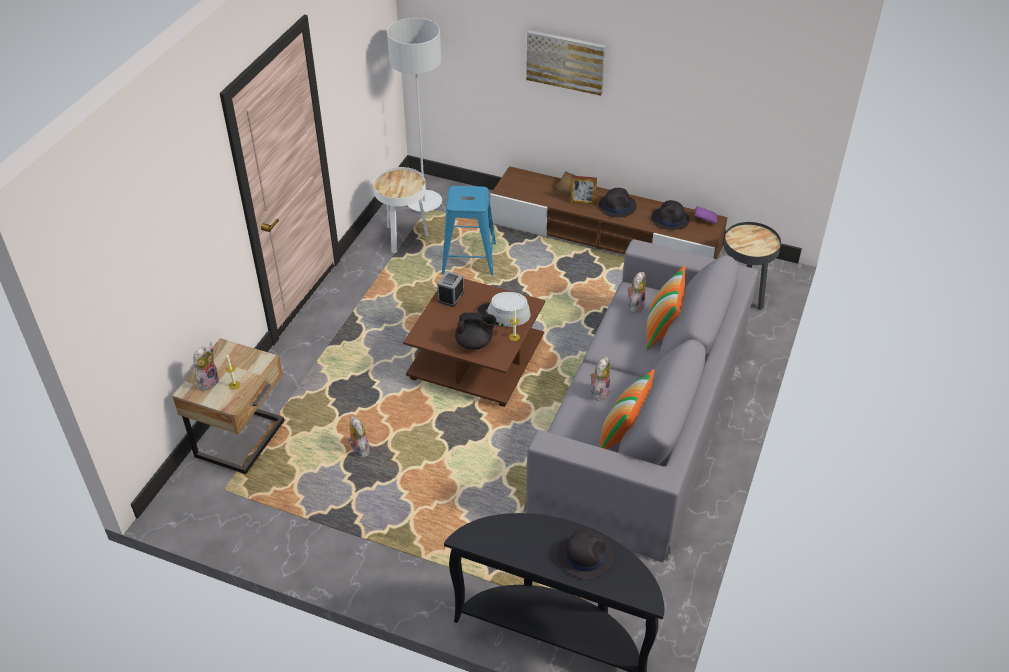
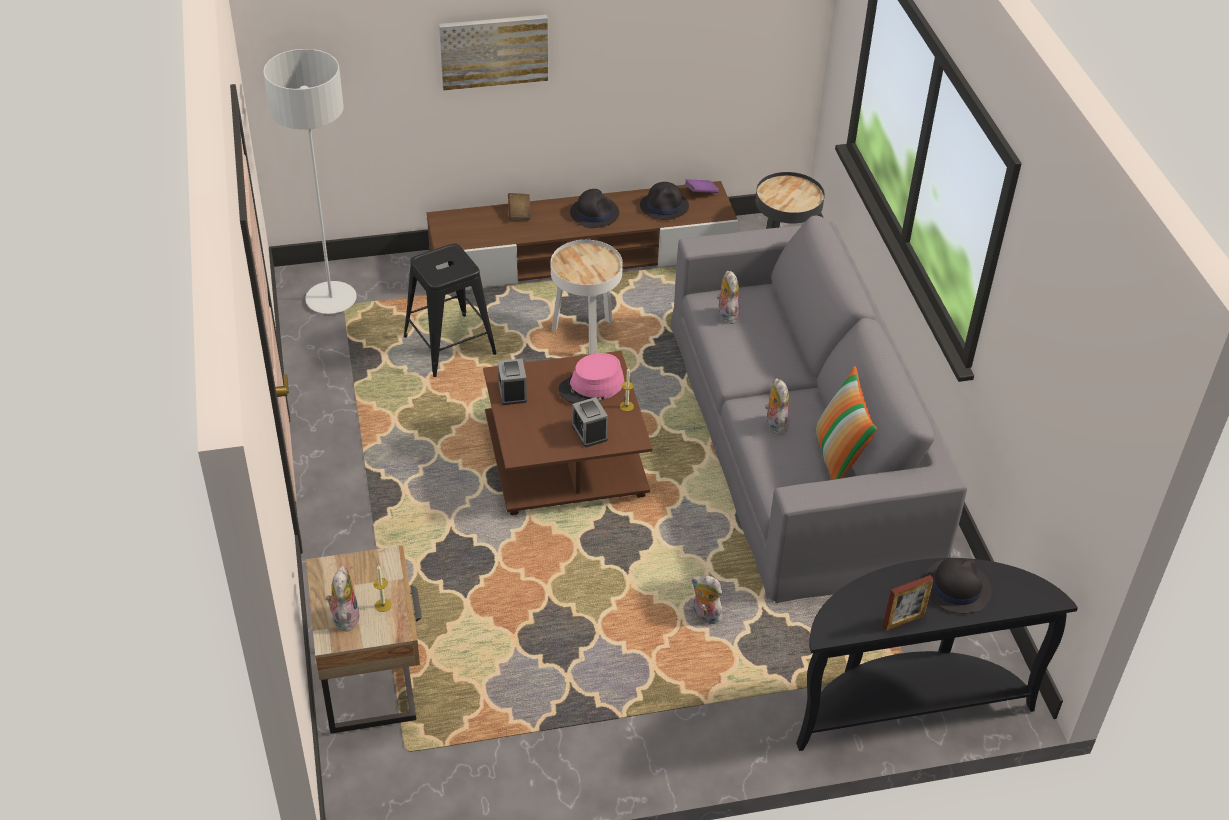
camera: 35 degrees left, 0 degrees up
plush toy [348,416,370,457] -> plush toy moved to [691,575,726,624]
white side table [373,167,429,253] -> white side table moved to [551,240,623,355]
blue stool [442,186,496,276] -> black stool [404,244,497,377]
black teapot [455,312,496,350] -> alarm clock [572,397,608,447]
grey hat [477,292,531,327] -> pink hat [558,353,624,404]
picture frame [570,176,597,205] -> picture frame moved to [883,575,934,631]
pillow [647,265,685,351] -> none

